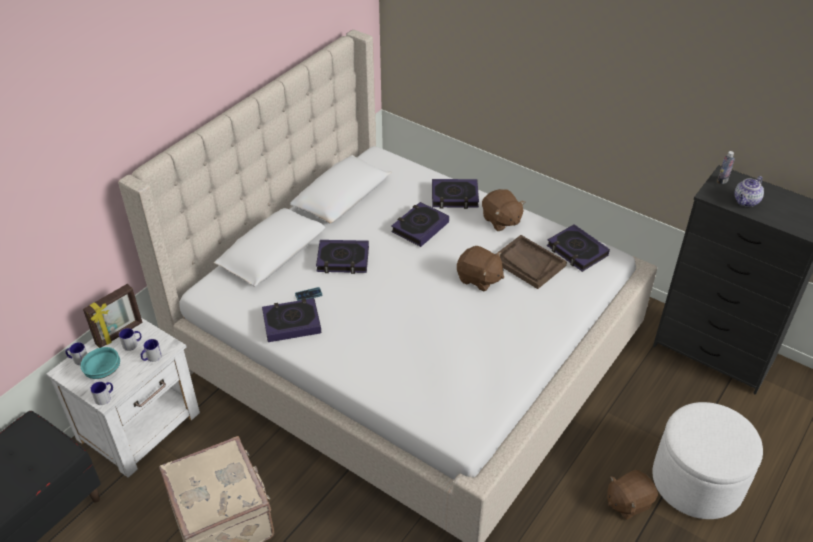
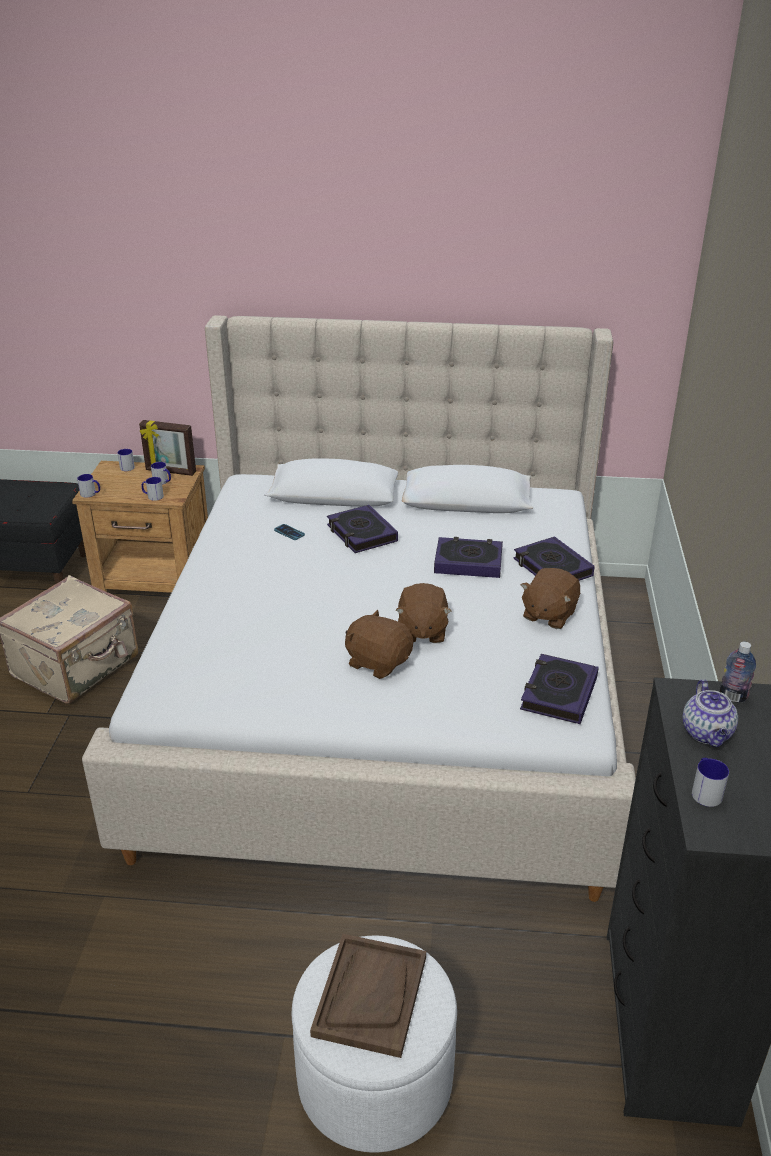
camera: 60 degrees right, 10 degrees down
white nightstand [46,318,200,478] -> brown nightstand [72,461,208,593]
turquoise bowl [80,347,120,379] -> none
book [262,298,321,342] -> none
brown tray [495,235,567,289] -> brown tray moved to [310,934,426,1058]
brown plush toy [607,470,658,520] -> brown plush toy moved to [345,610,413,679]
teapot [734,176,764,207] -> teapot turned 105 degrees counterclockwise [682,679,738,747]
none -> mug [692,758,729,807]

